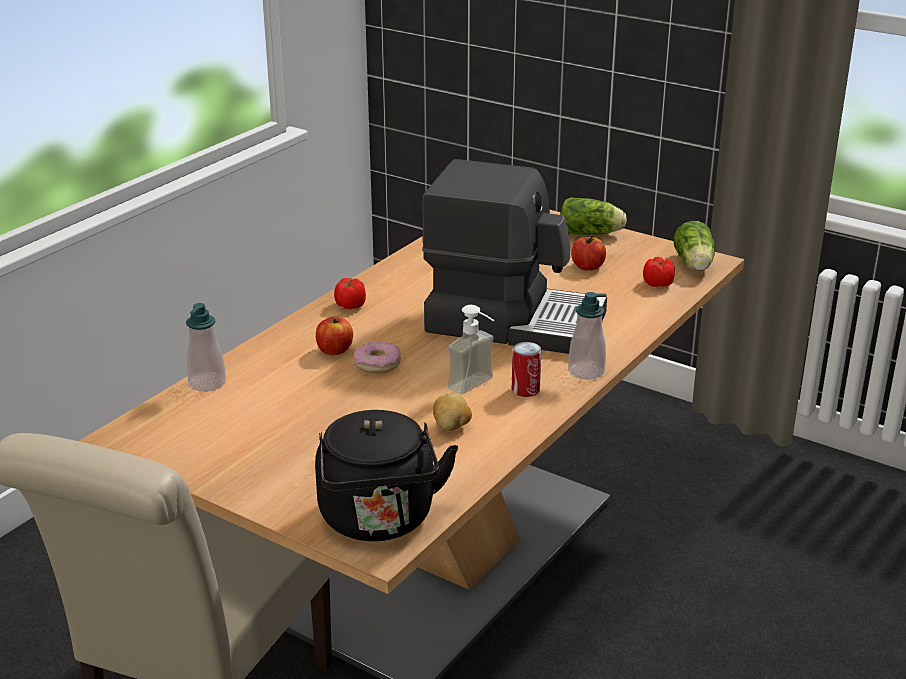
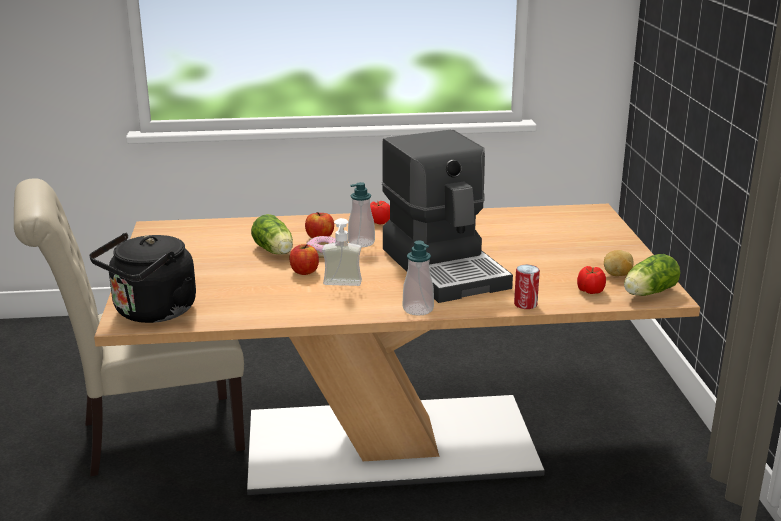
camera: 50 degrees right, 5 degrees down
soap dispenser [186,303,226,392] -> soap dispenser moved to [348,182,375,247]
potato [433,393,472,431] -> potato moved to [604,250,633,276]
can [512,342,542,397] -> can moved to [514,265,540,309]
lettuce [560,198,627,235] -> lettuce moved to [251,214,293,254]
apple [571,235,606,270] -> apple moved to [290,244,319,275]

